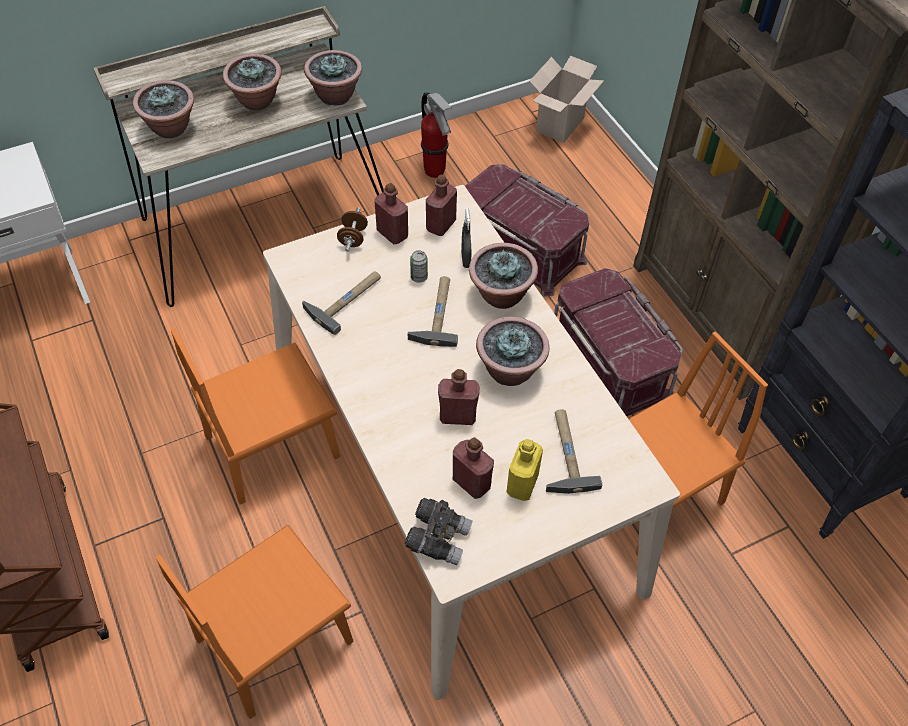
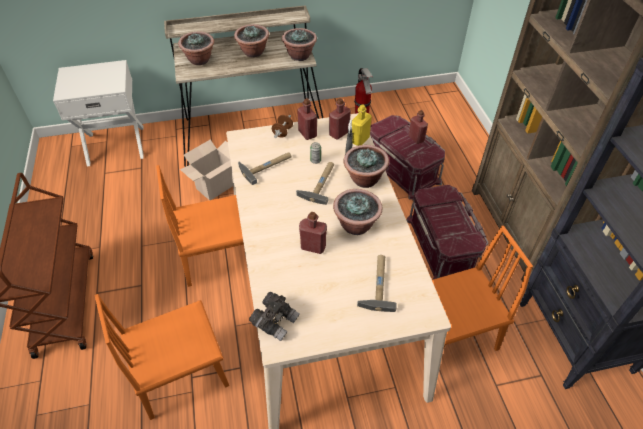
camera: 15 degrees right, 5 degrees down
red bottle [453,437,494,499] -> red bottle moved to [409,110,428,144]
yellow bottle [507,439,543,501] -> yellow bottle moved to [352,104,372,146]
cardboard box [530,56,604,143] -> cardboard box moved to [180,140,233,200]

